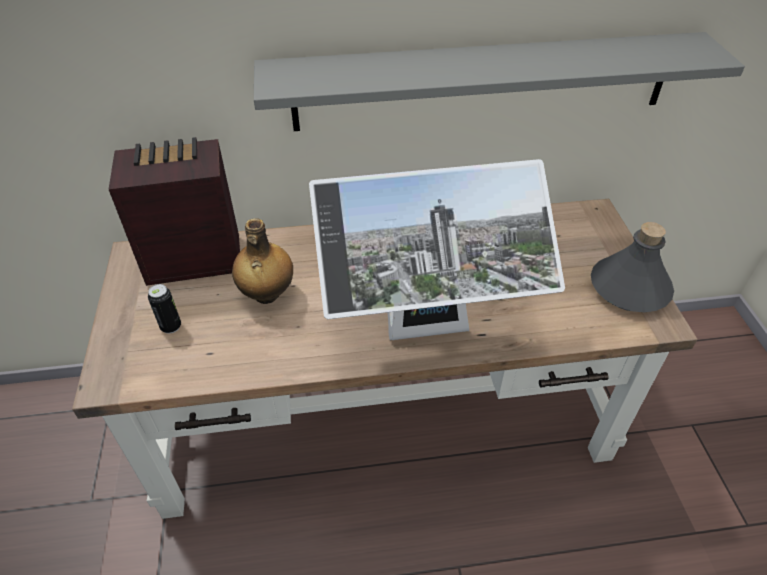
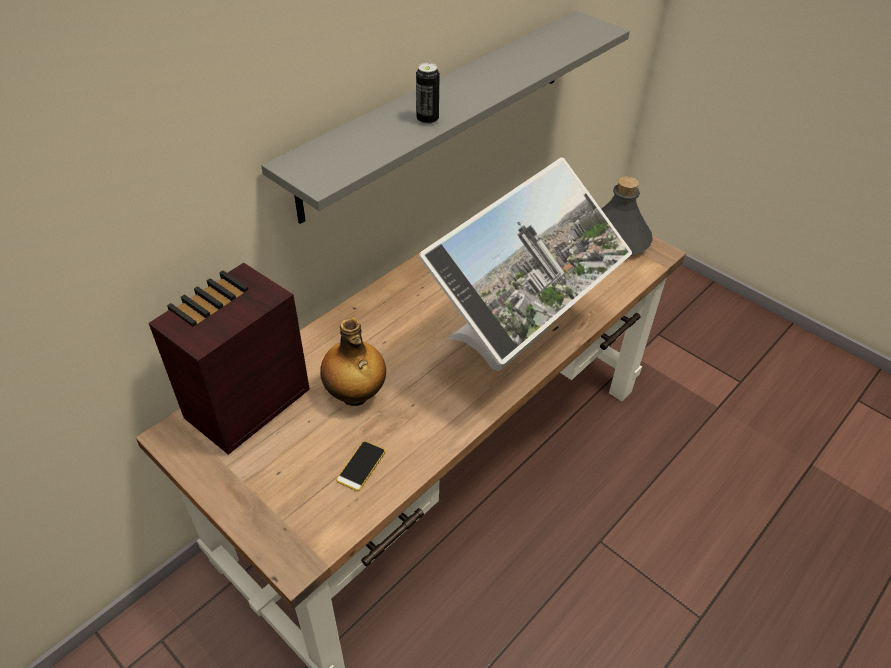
camera: 40 degrees left, 0 degrees up
can [148,284,181,333] -> can moved to [416,63,440,125]
none -> phone [336,441,386,491]

